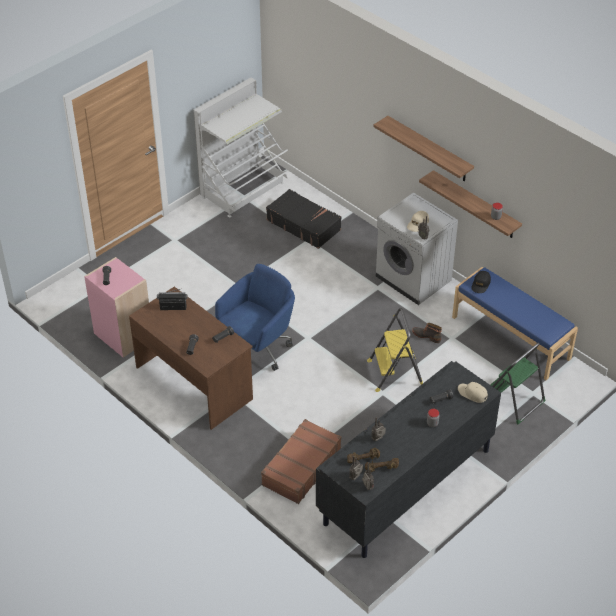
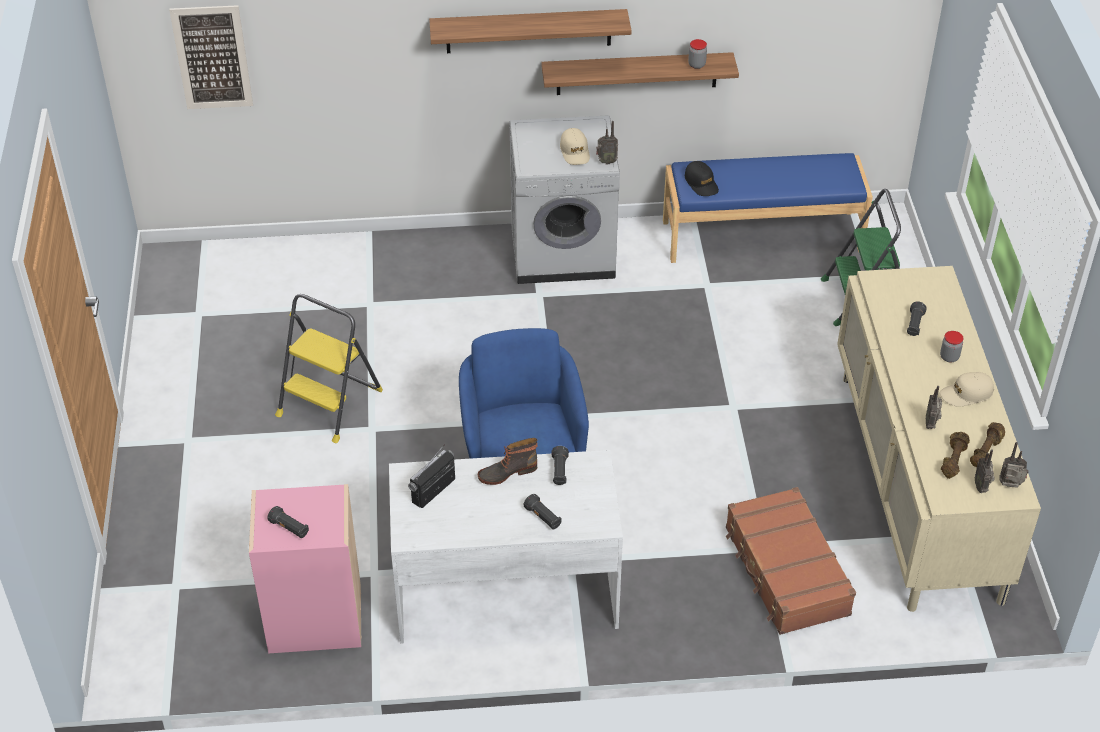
camera: 50 degrees left, 0 degrees up
brown desk [129,287,253,430] -> white desk [389,450,623,644]
white shoe rack [193,77,288,217] -> none
black suitcase [266,189,342,249] -> none
black cabinet [316,361,501,558] -> beige cabinet [837,266,1041,612]
yellow step ladder [367,308,423,392] -> yellow step ladder moved to [275,294,383,443]
boot [412,323,442,343] -> boot moved to [478,438,538,485]
beige cap [458,382,488,403] -> beige cap moved to [940,372,994,407]
none -> picture [169,5,253,109]

